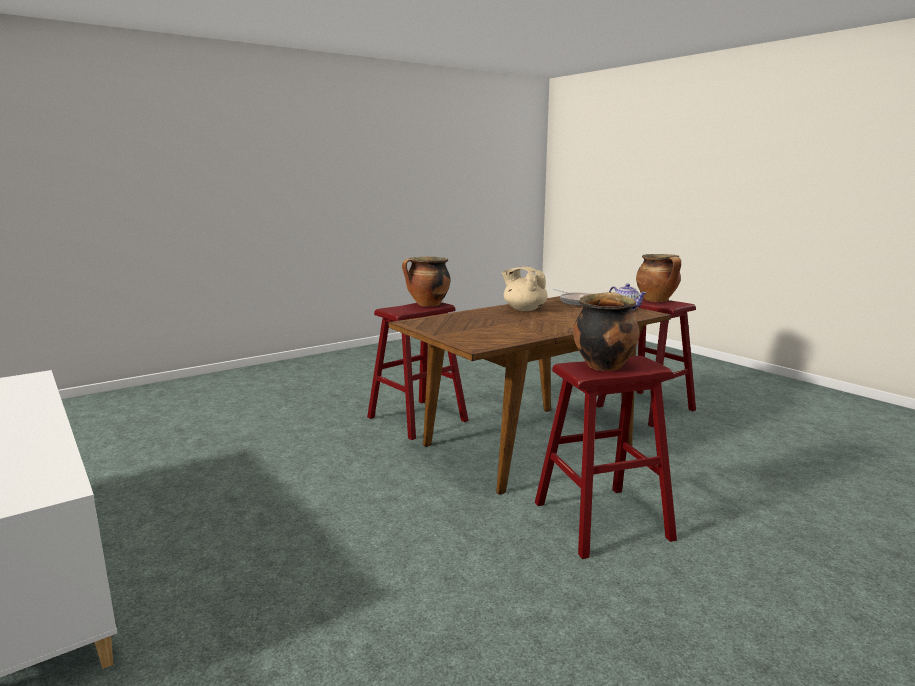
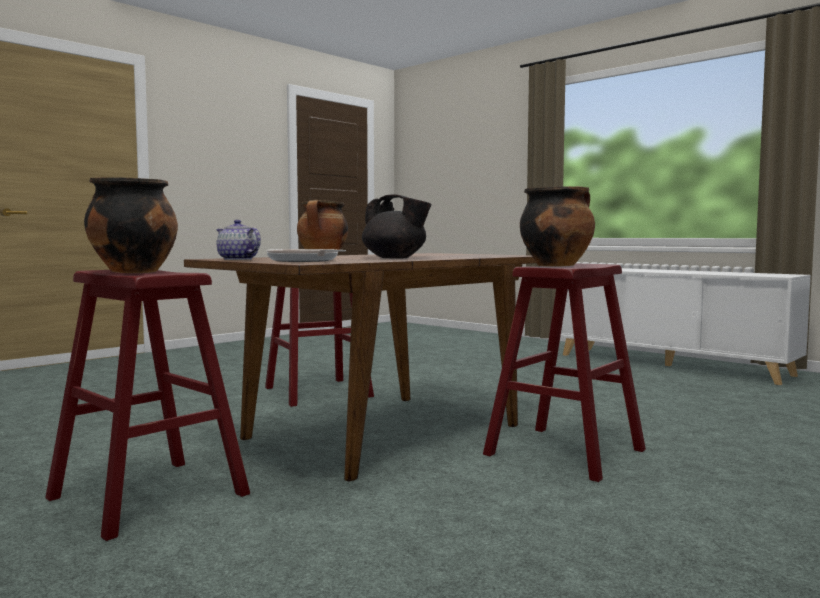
camera: 170 degrees right, 10 degrees down
beige teapot [502,267,548,311] -> black teapot [362,194,432,258]

